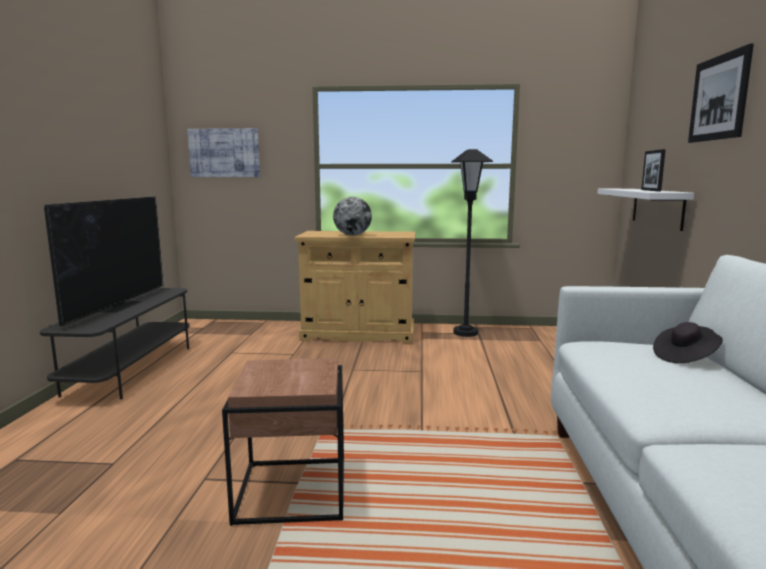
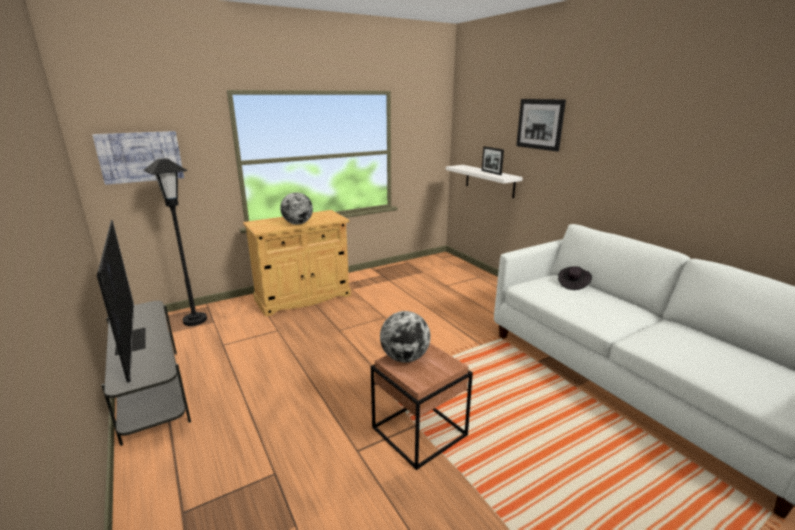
camera: 35 degrees left, 10 degrees up
black floor lamp [451,149,493,337] -> black floor lamp moved to [144,158,207,326]
none -> globe [380,311,431,363]

